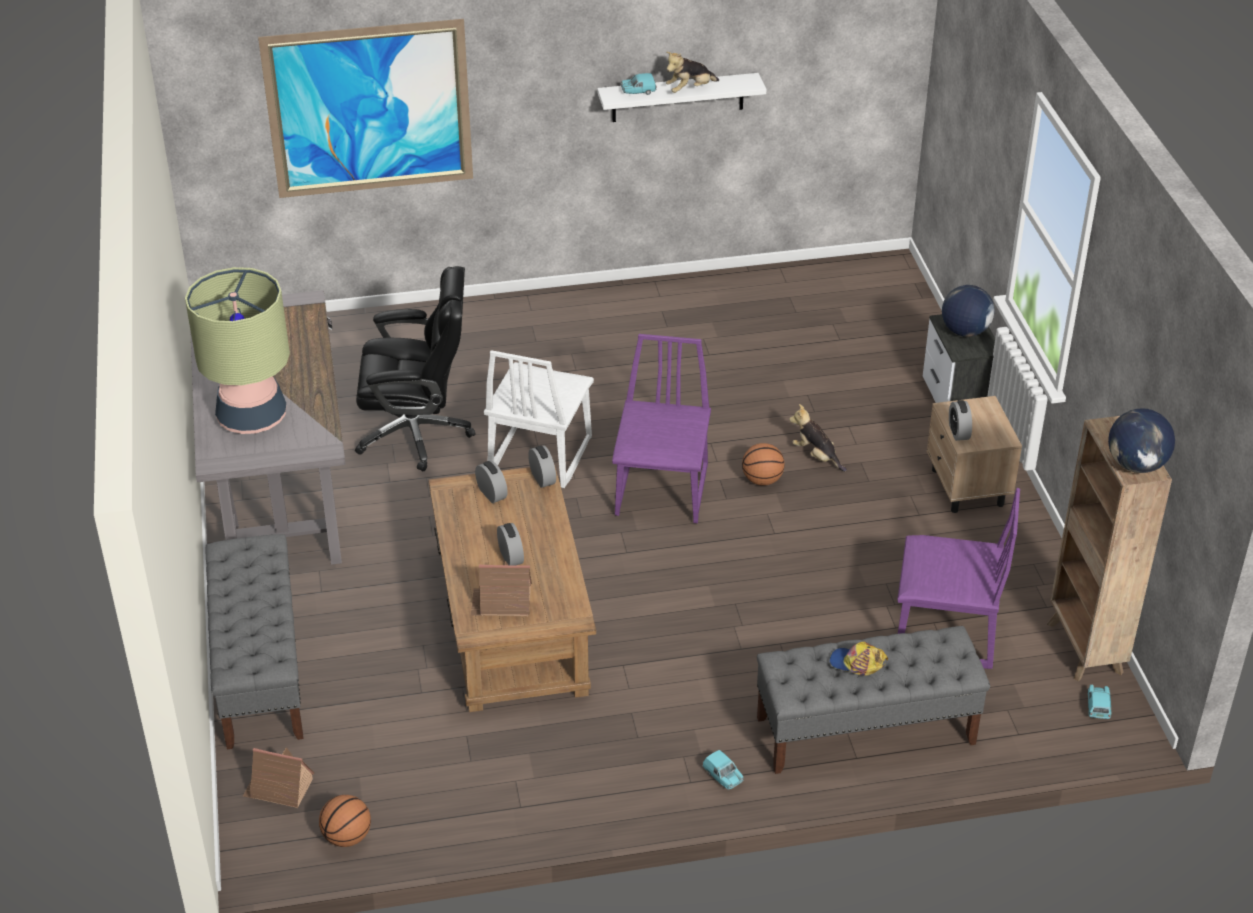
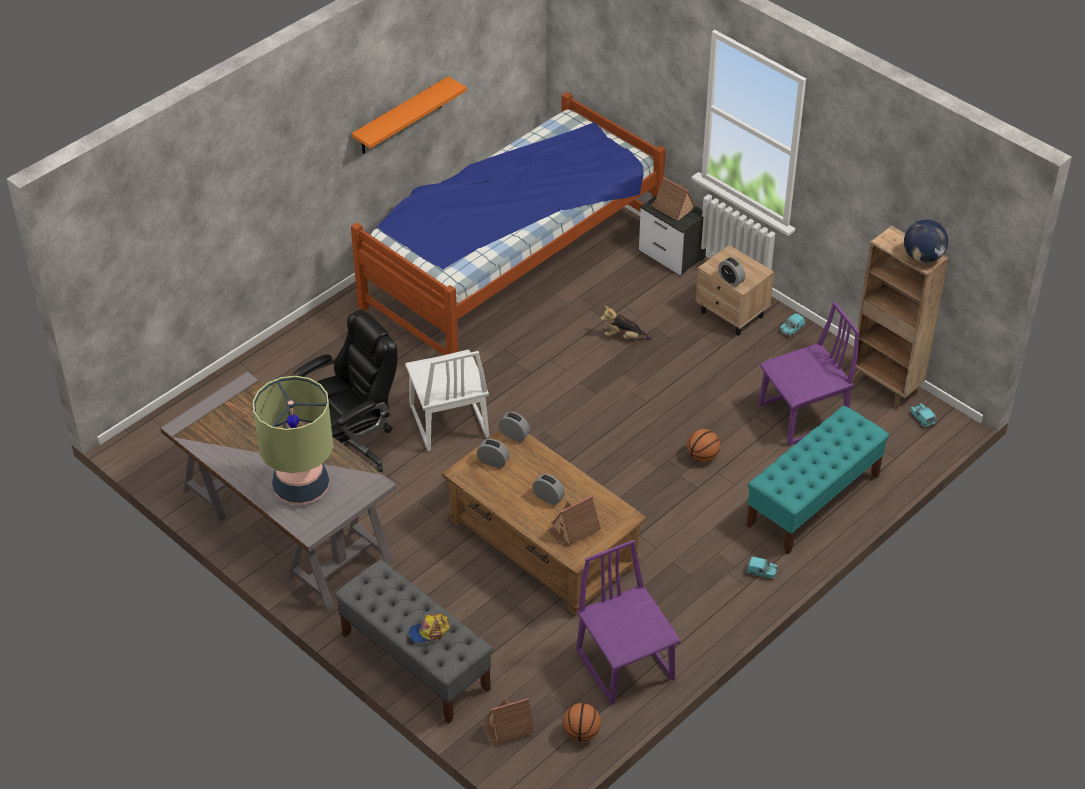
camera: 35 degrees left, 5 degrees up
picture [258,19,473,198] -> none
white shelf [597,73,766,122] -> orange shelf [352,76,467,154]
purple chair [612,334,711,523] -> purple chair moved to [576,540,680,705]
turquoise toy car [621,73,656,95] -> turquoise toy car moved to [779,313,806,336]
plush toy [666,52,719,93] -> none
basketball [742,443,785,486] -> basketball moved to [687,429,720,462]
grey bench [757,626,990,774] -> turquoise bench [747,405,889,554]
cap [830,642,888,675] -> cap moved to [409,614,450,643]
globe [942,285,994,337] -> toy house [650,177,695,221]
none -> bed [351,92,666,355]

